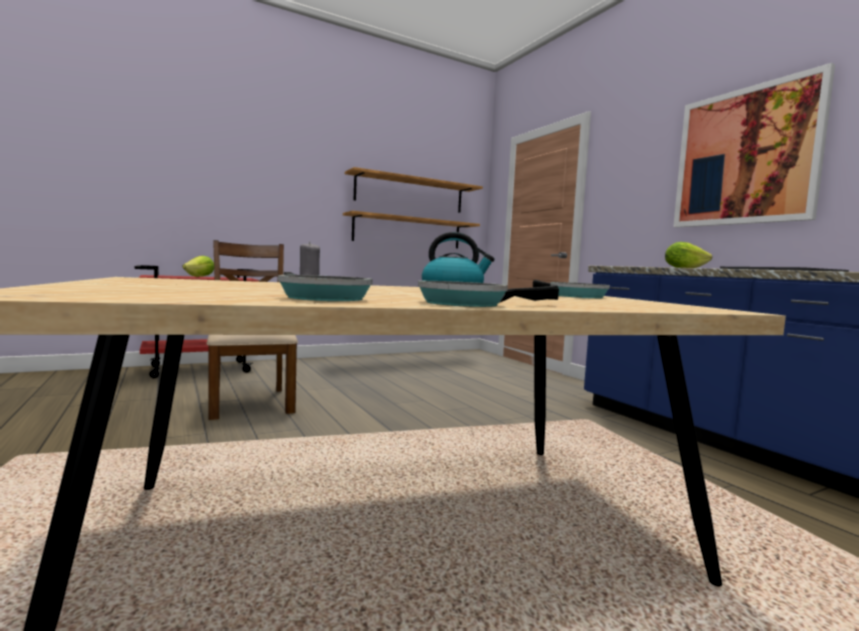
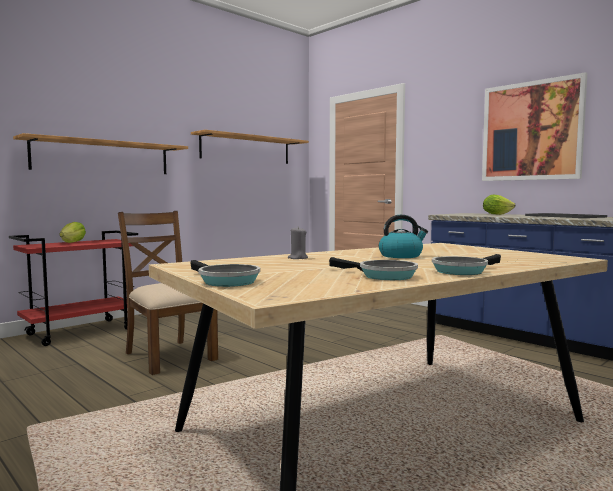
camera: 15 degrees left, 0 degrees up
shelf [343,211,480,248] -> shelf moved to [13,133,188,174]
frying pan [533,280,610,298] -> frying pan moved to [190,260,260,287]

